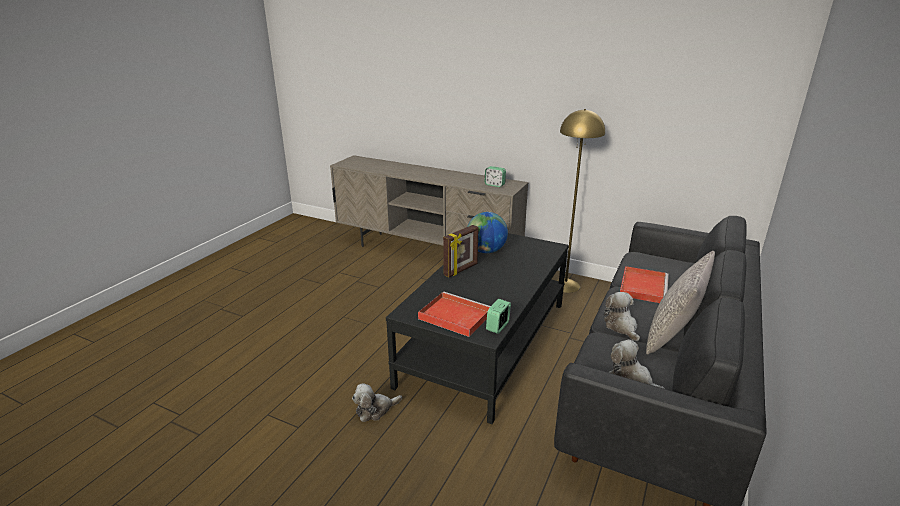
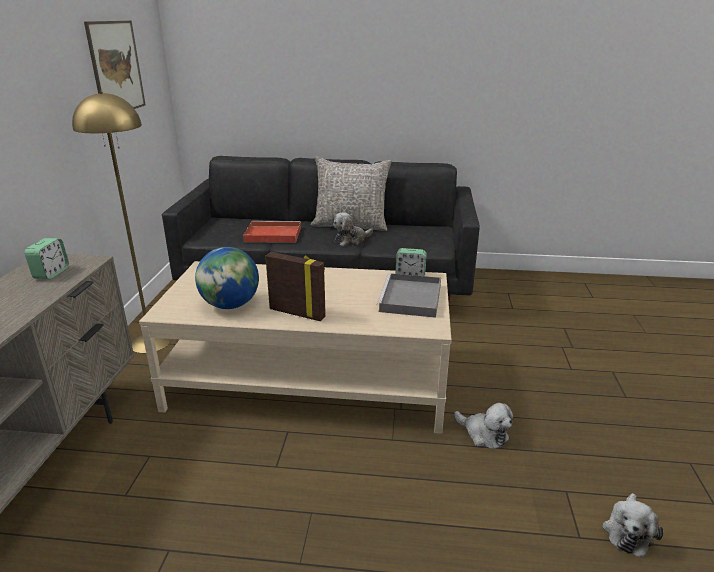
camera: 110 degrees left, 0 degrees up
black coffee table [386,233,569,424] -> beige coffee table [139,261,451,434]
red tray [418,291,491,337] -> grey tray [377,273,441,318]
plush toy [609,339,665,389] -> plush toy moved to [602,493,664,558]
none -> picture [84,21,145,109]

